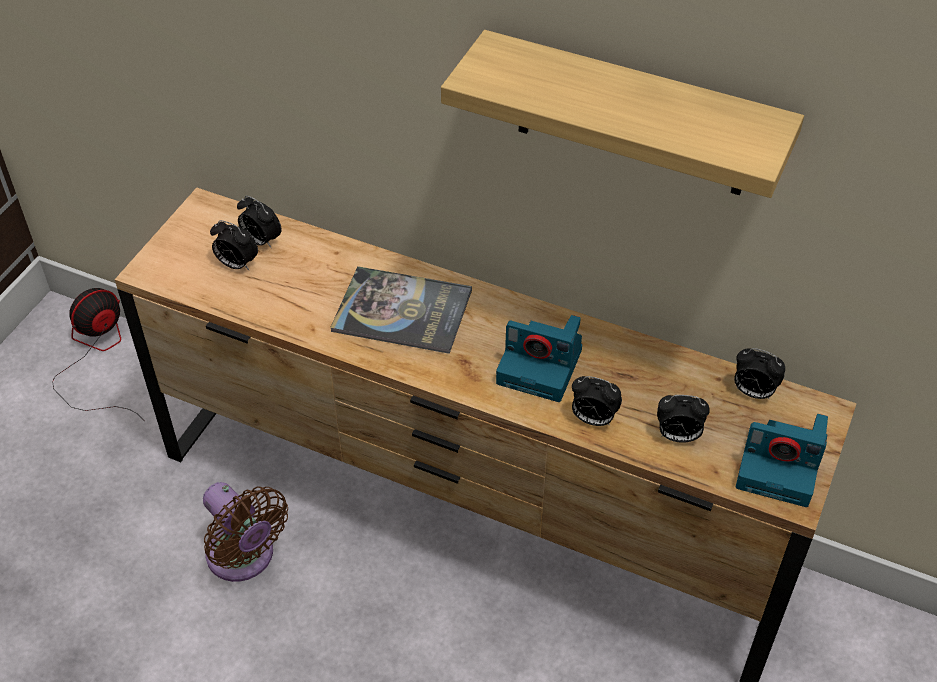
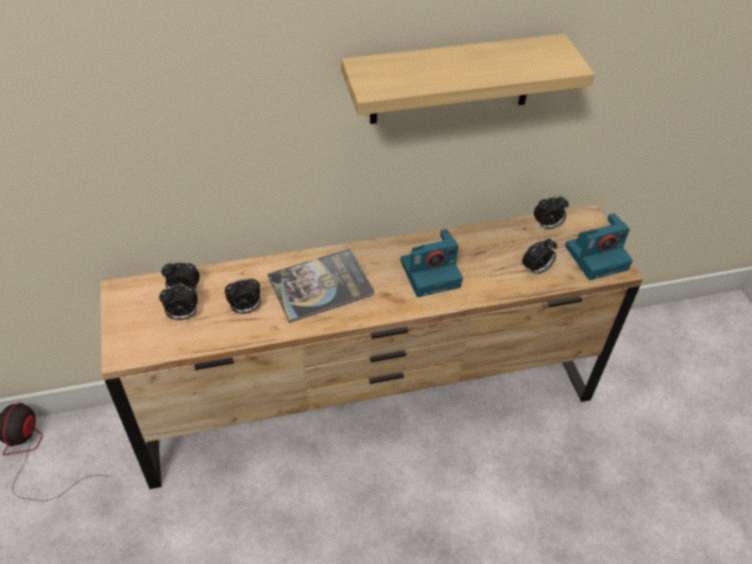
camera: 40 degrees left, 0 degrees up
brown fan [203,482,288,582] -> none
alarm clock [572,376,622,426] -> alarm clock moved to [225,278,261,314]

